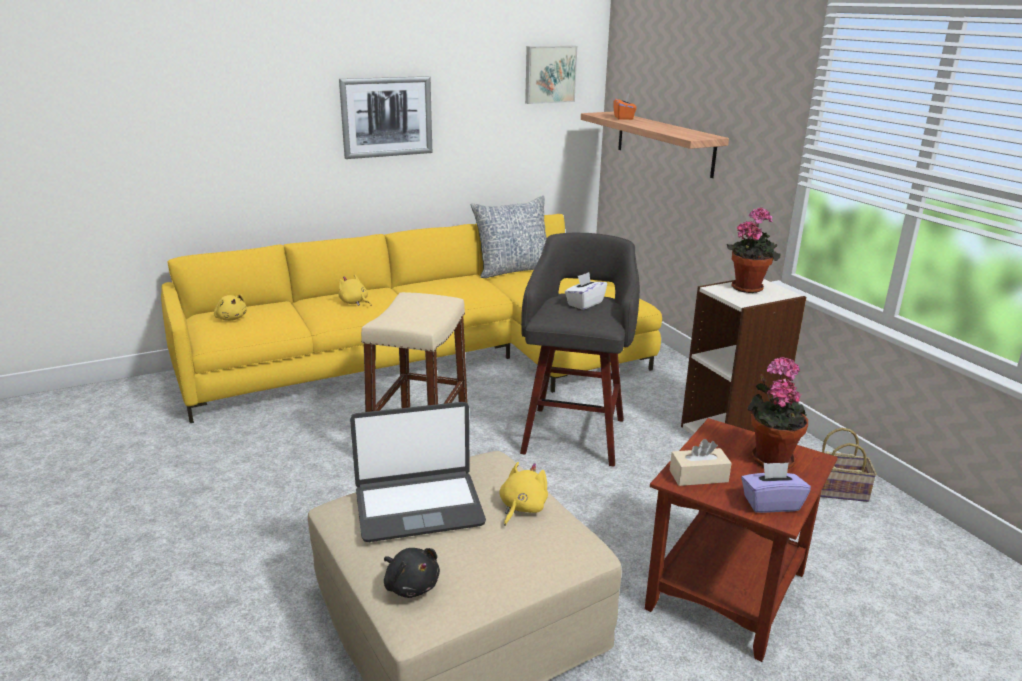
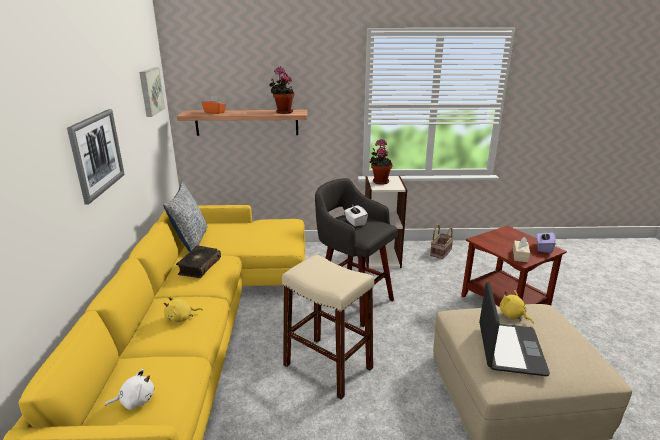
camera: 65 degrees left, 0 degrees up
yellow plush toy [214,294,247,321] -> white plush toy [105,369,154,410]
black plush toy [384,548,440,598] -> none
potted plant [747,357,808,469] -> potted plant moved to [269,67,295,114]
none -> book [176,245,221,278]

